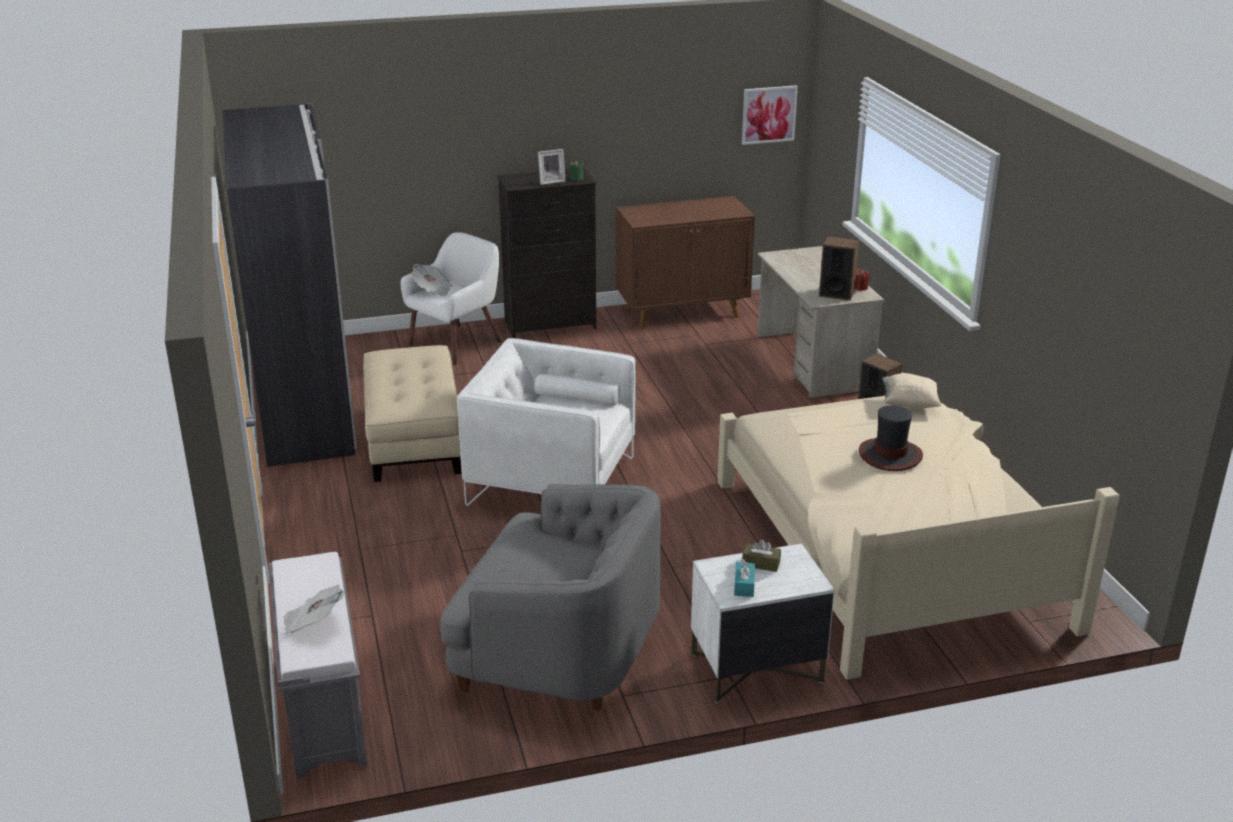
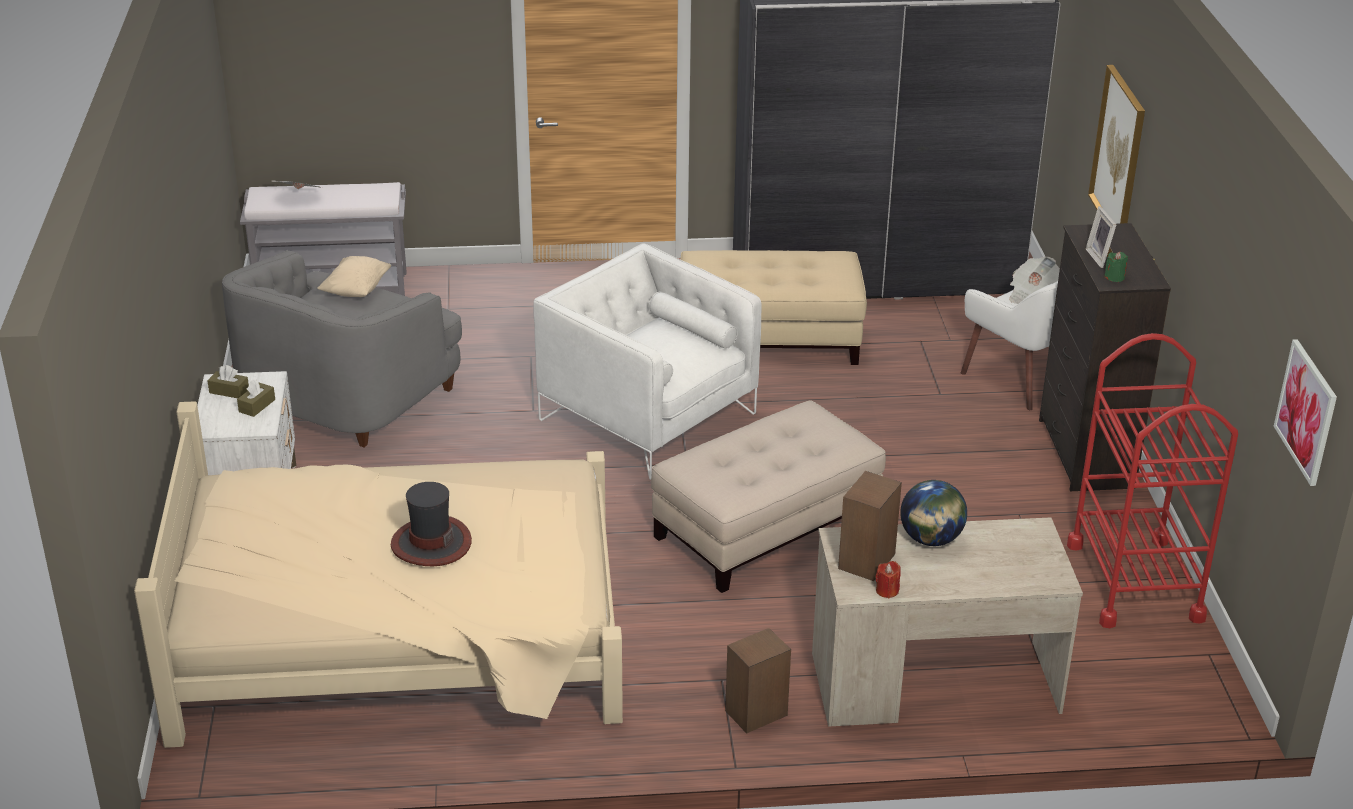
camera: 100 degrees right, 5 degrees up
white armchair [457,338,636,506] -> white armchair turned 75 degrees counterclockwise [533,243,761,480]
brown cabinet [616,196,755,329] -> red cart [1067,333,1238,628]
turquoise tissue box [734,559,755,597] -> brown tissue box [207,365,249,398]
beige pillow [882,373,942,408] -> beige pillow moved to [317,256,391,297]
none -> beige ottoman [651,401,886,593]
none -> globe [900,480,967,546]
none -> picture [1088,65,1145,224]

